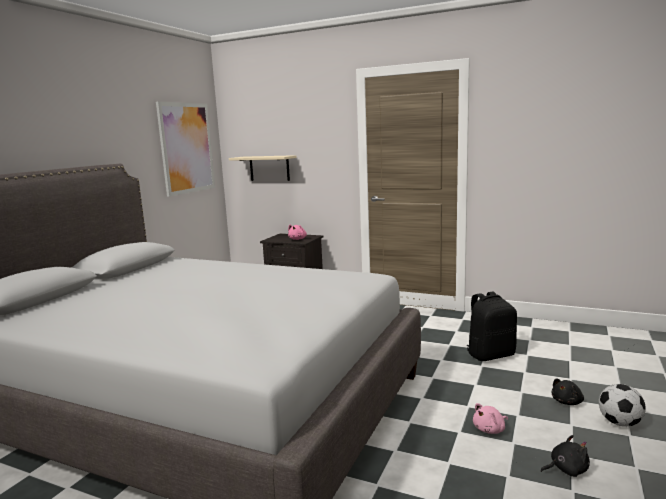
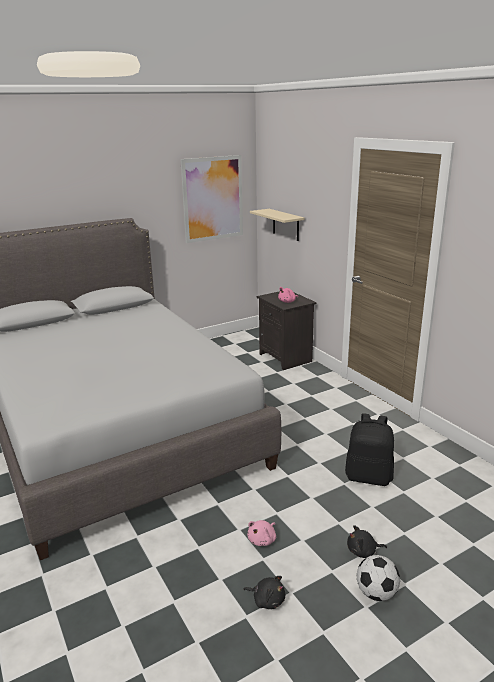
camera: 35 degrees right, 10 degrees up
pink plush toy [473,403,508,434] -> pink plush toy turned 60 degrees counterclockwise [247,520,276,546]

